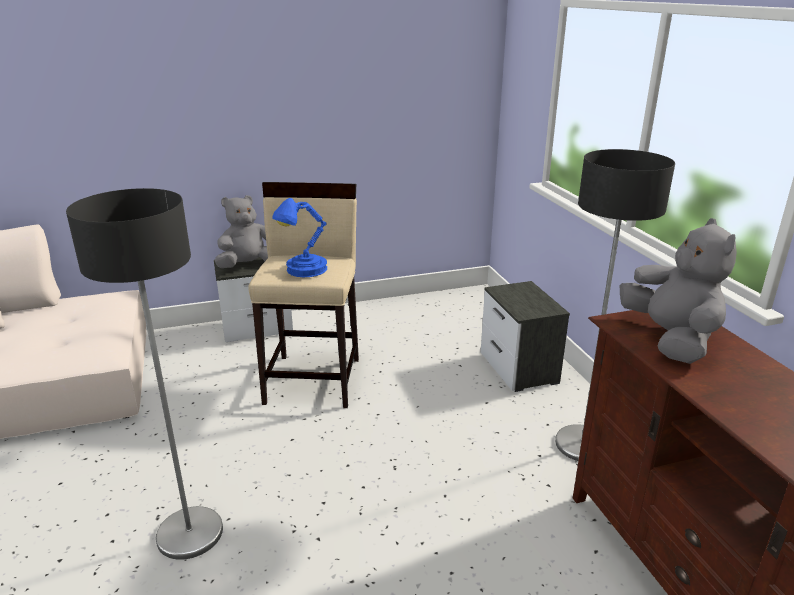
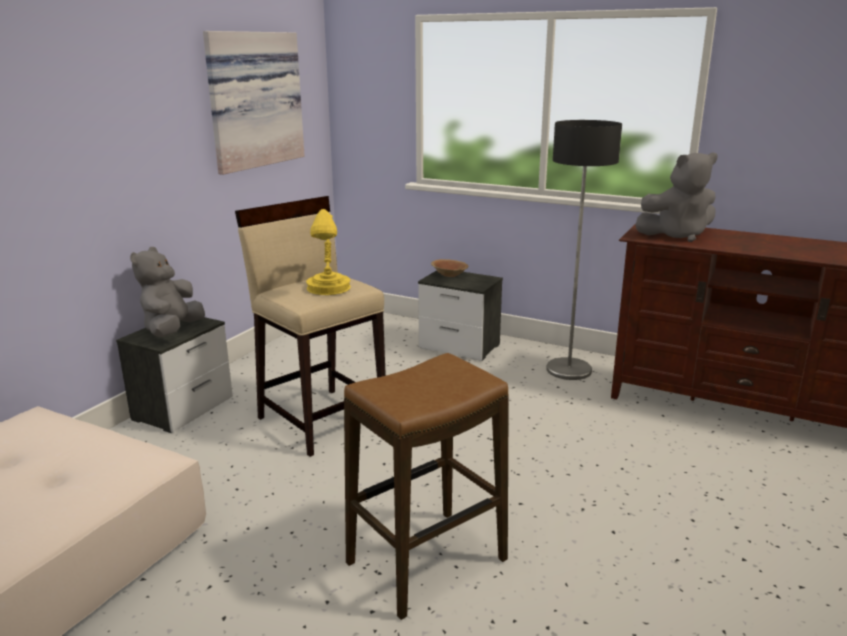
camera: 45 degrees left, 5 degrees down
floor lamp [66,188,223,560] -> stool [344,353,509,620]
blue table lamp [273,198,327,277] -> yellow table lamp [306,209,351,295]
grey plush toy [620,218,737,364] -> grey plush toy turned 135 degrees clockwise [635,152,717,242]
none -> picture [203,31,305,175]
none -> brown bowl [431,259,469,277]

